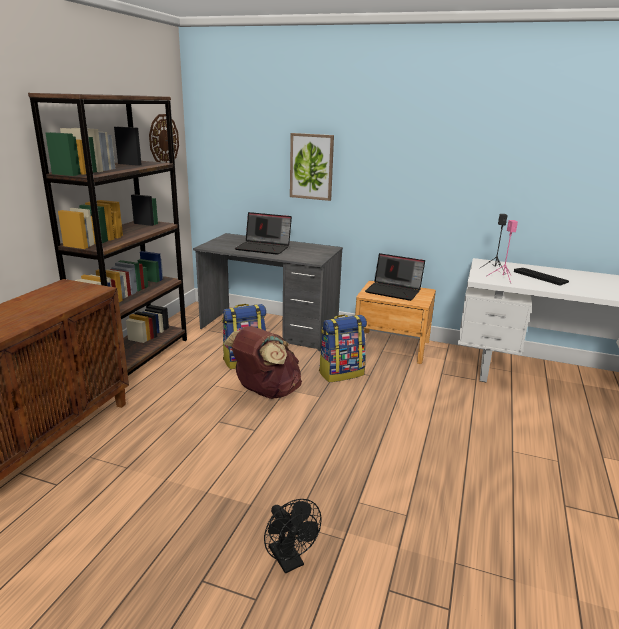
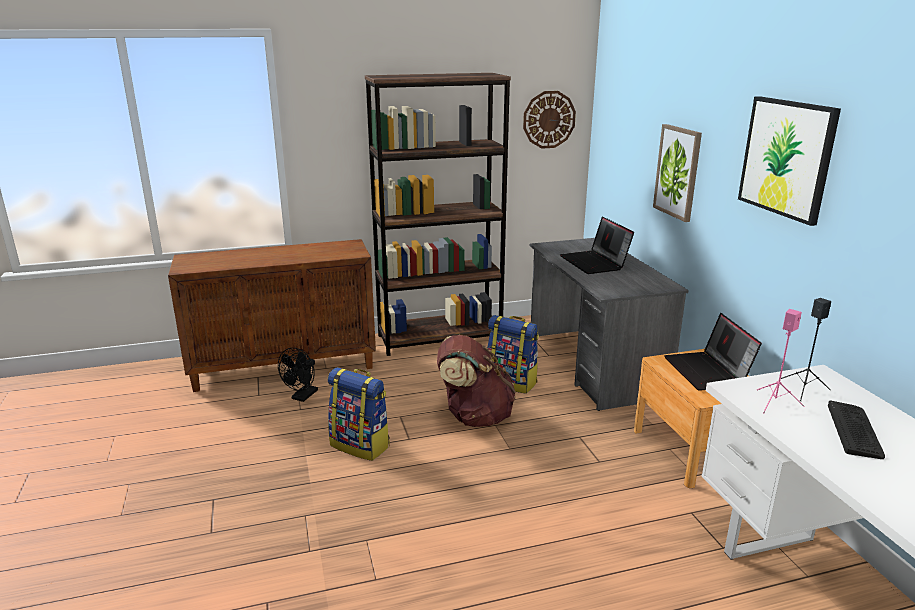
camera: 55 degrees right, 0 degrees up
black fan [264,499,322,574] -> black fan moved to [278,348,318,402]
backpack [319,315,367,382] -> backpack moved to [328,367,390,461]
none -> picture [738,96,841,226]

